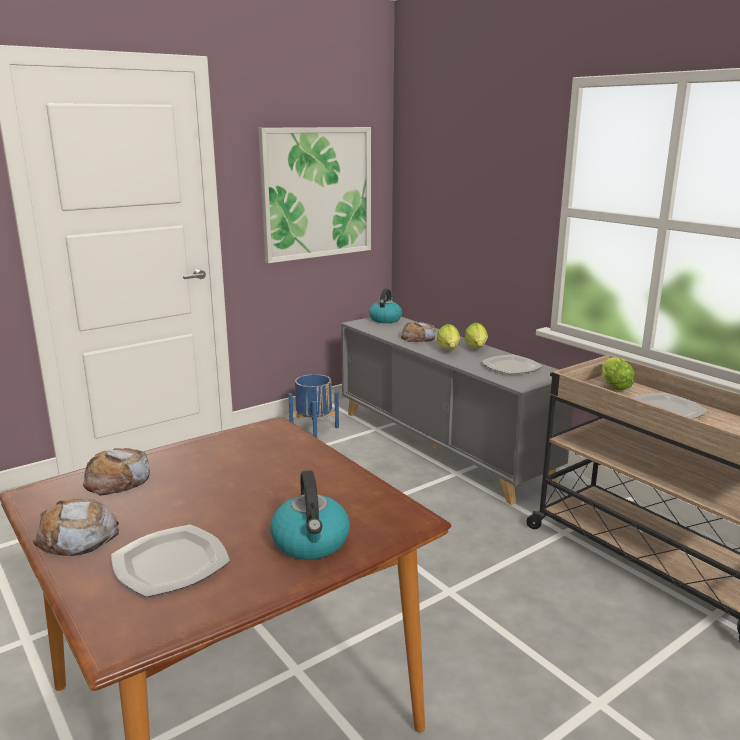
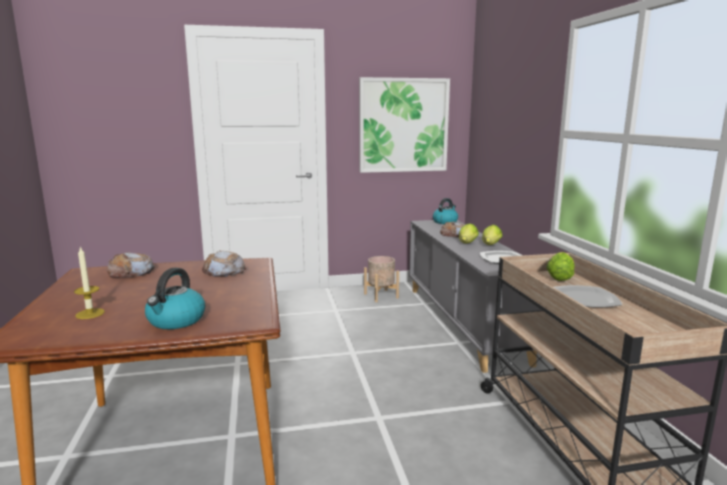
camera: 25 degrees right, 5 degrees down
bread [33,499,119,556] -> bread moved to [202,251,246,277]
plate [111,524,230,597] -> candle [74,246,105,319]
blue planter [288,374,339,438] -> beige planter [364,256,399,302]

